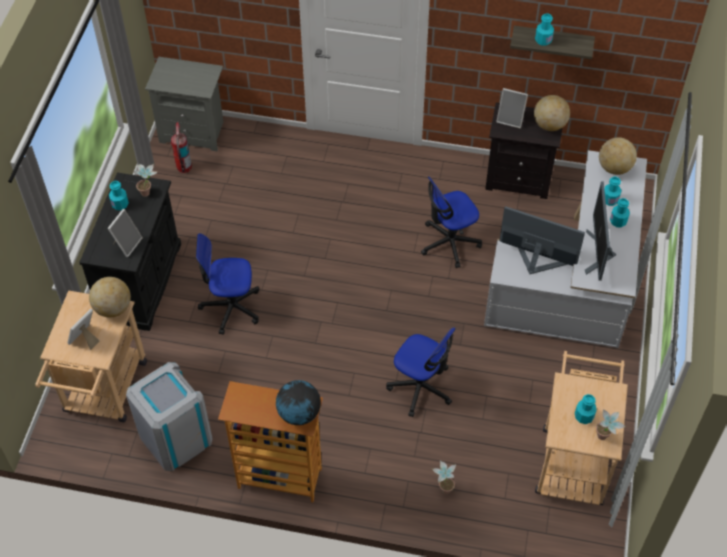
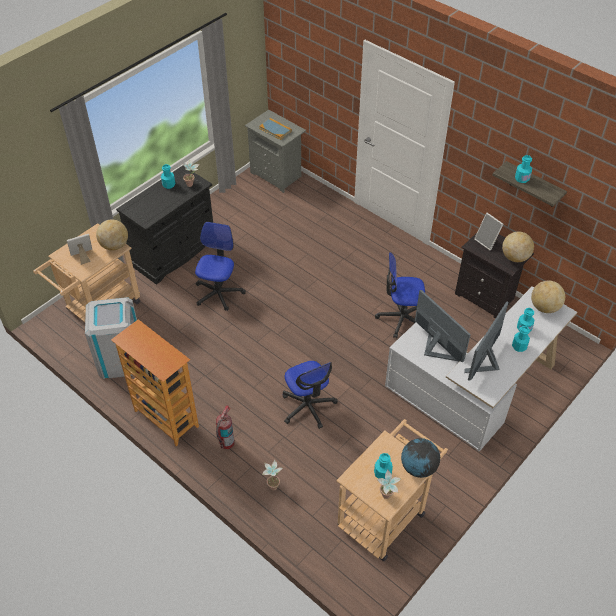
camera: 30 degrees right, 5 degrees down
picture frame [108,209,143,257] -> none
fire extinguisher [171,122,192,173] -> fire extinguisher moved to [216,405,234,449]
office chair [196,233,259,335] -> office chair turned 75 degrees clockwise [195,222,246,311]
globe [276,380,321,425] -> globe moved to [401,438,440,478]
none -> book [259,118,292,140]

